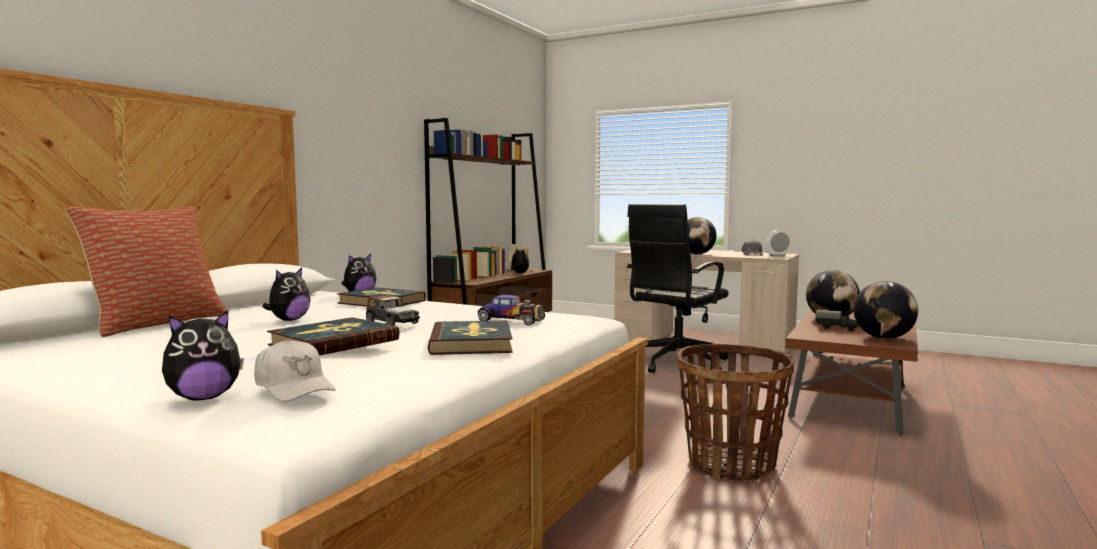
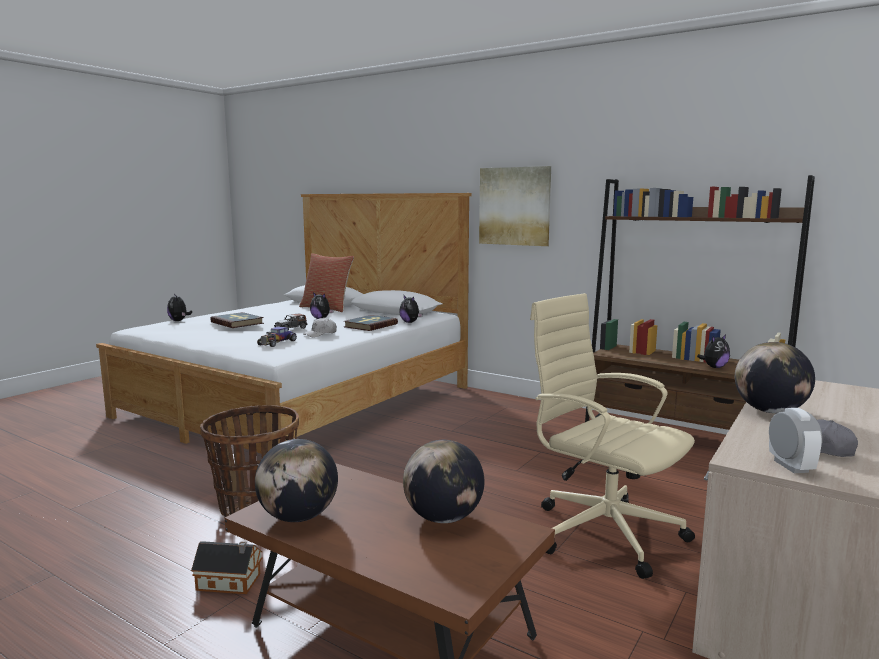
camera: 95 degrees right, 5 degrees up
white cap [254,339,336,401] -> white cap moved to [303,317,337,337]
book [428,320,513,355] -> none
black office chair [627,204,729,373] -> beige office chair [530,293,695,579]
toy truck [815,309,859,331] -> none
none -> toy house [191,541,262,594]
none -> picture [479,166,551,246]

